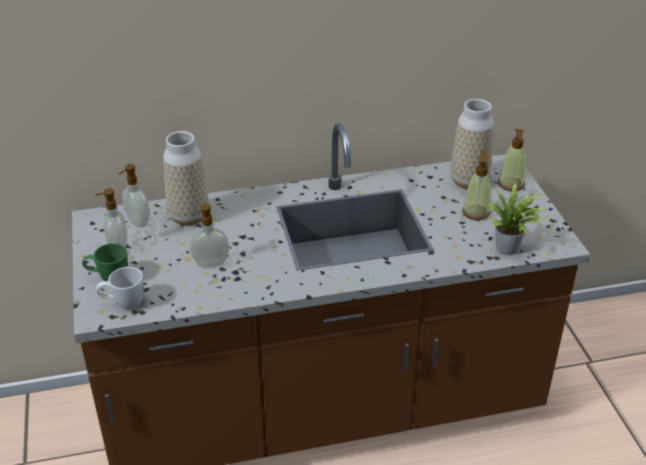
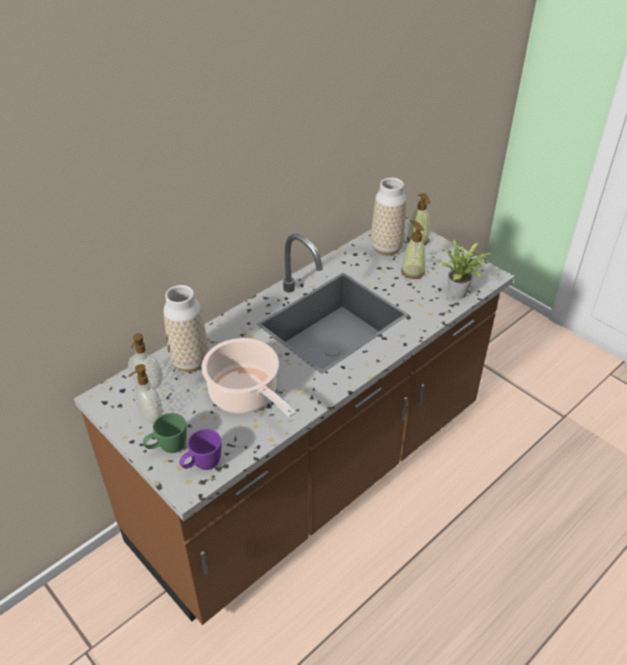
camera: 30 degrees left, 5 degrees up
white mug [96,267,143,309] -> purple mug [179,429,221,470]
soap dispenser [190,201,230,267] -> cooking pot [201,338,296,417]

